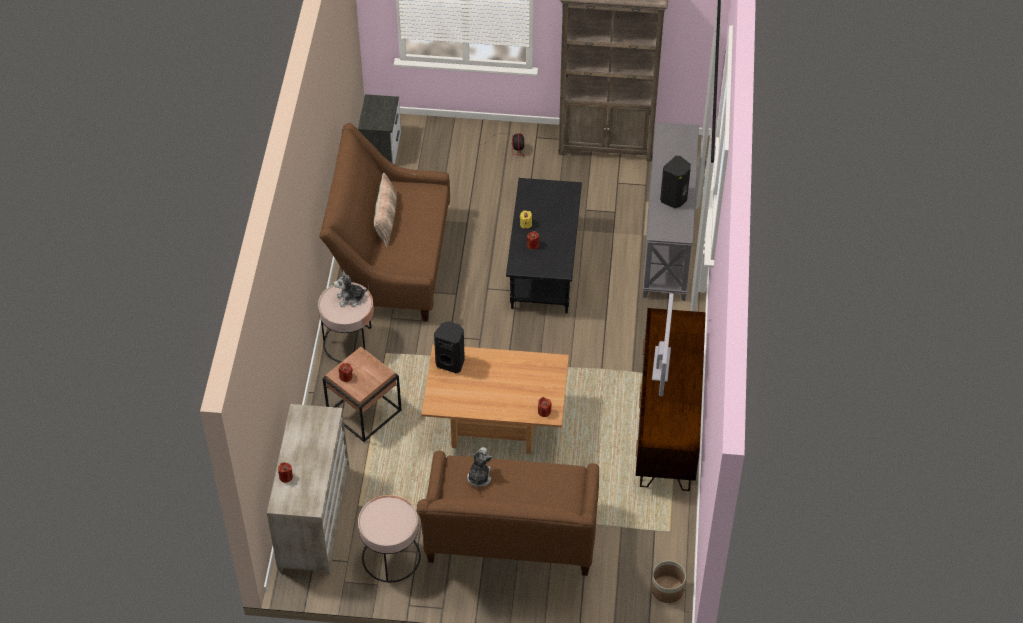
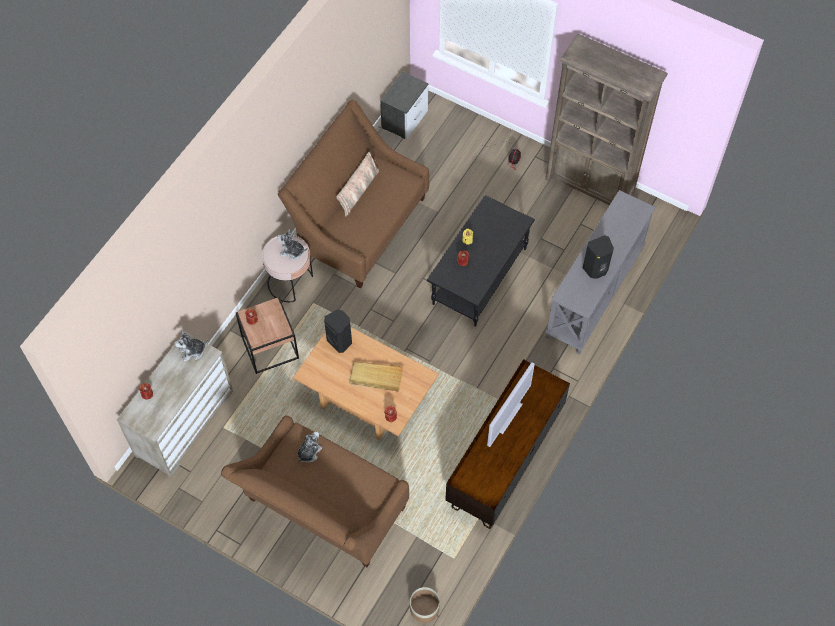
camera: 25 degrees right, 10 degrees up
pink side table [358,495,421,582] -> none
none -> plush toy [174,330,208,361]
none -> beige tray [349,361,403,392]

